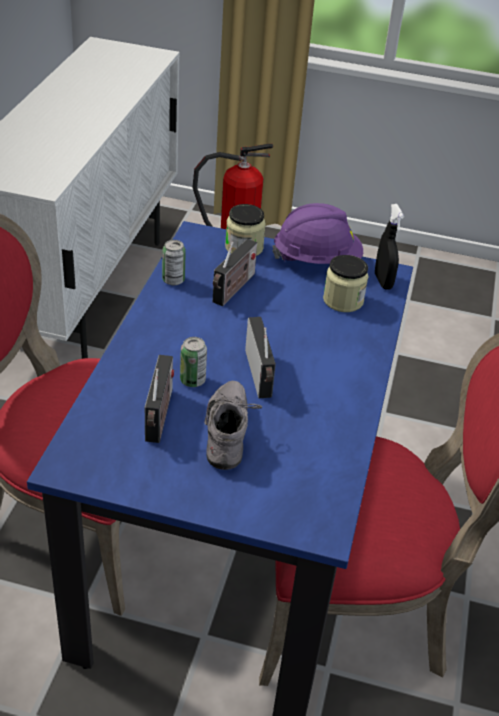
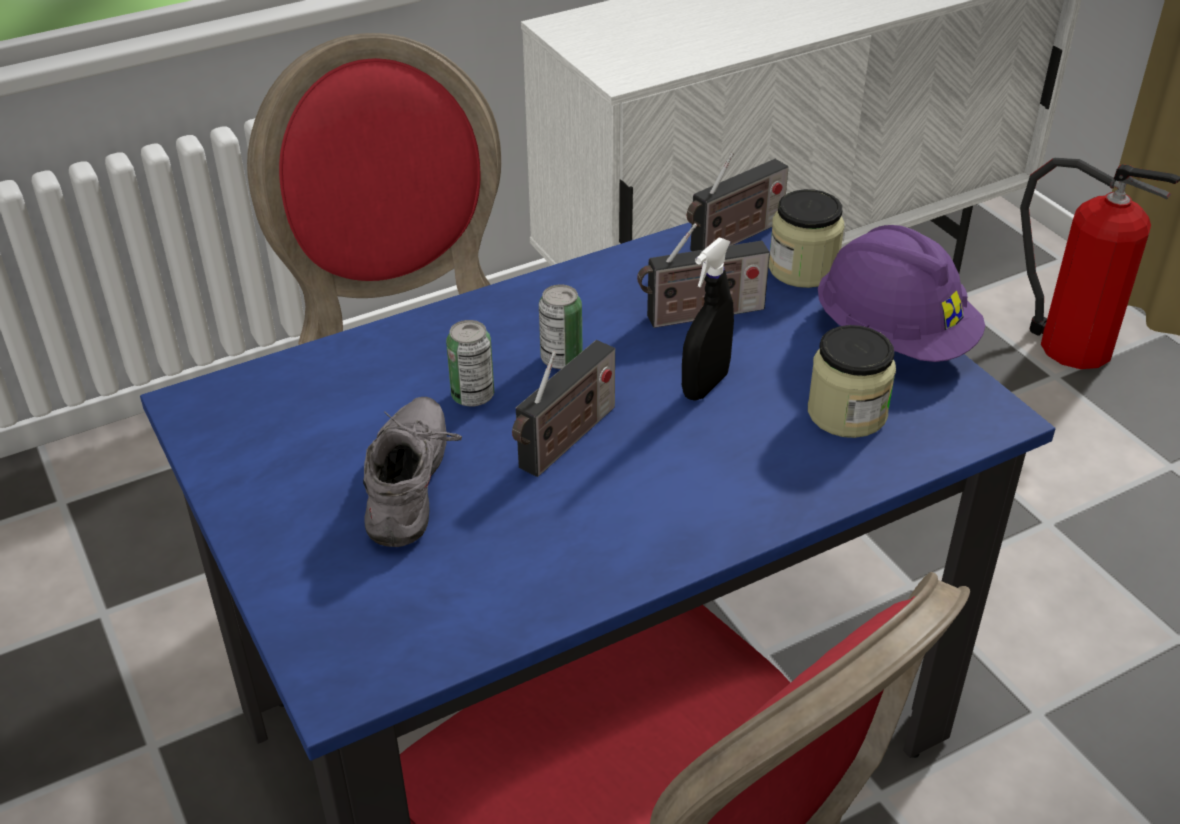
camera: 50 degrees right, 0 degrees up
radio [145,355,174,443] -> radio moved to [687,152,789,251]
can [162,240,186,285] -> can moved to [539,284,583,369]
grey shoe [204,381,263,470] -> grey shoe turned 45 degrees counterclockwise [363,397,462,547]
black spray bottle [375,204,404,290] -> black spray bottle moved to [682,237,734,401]

